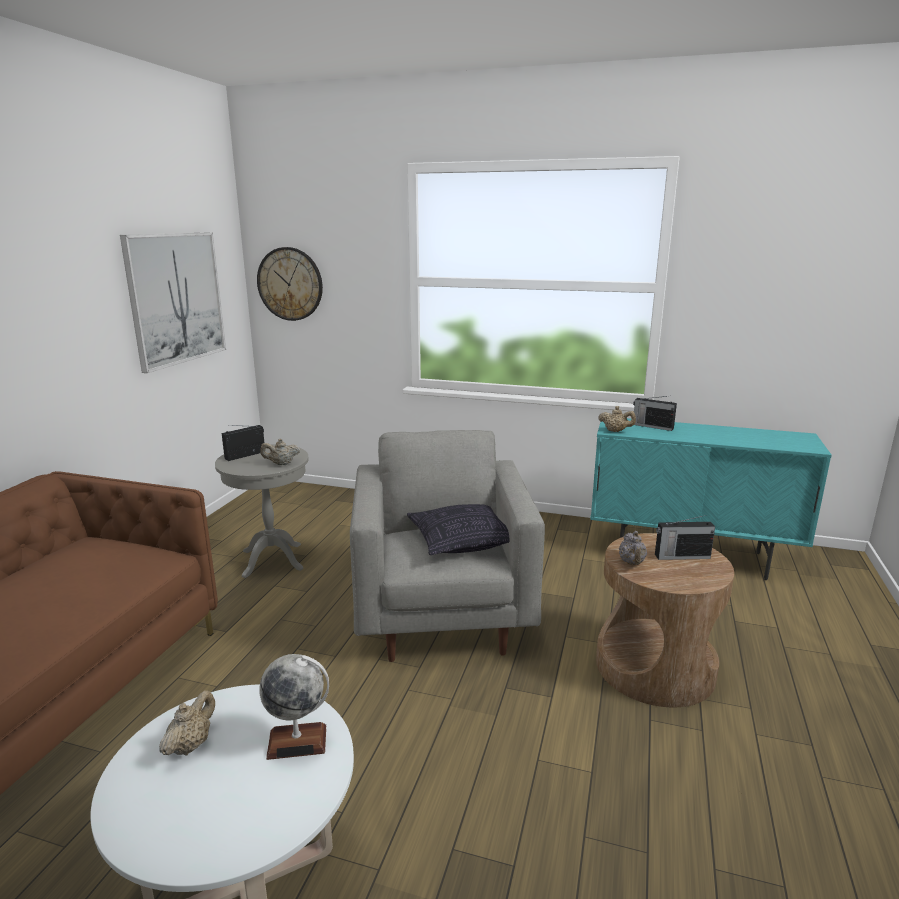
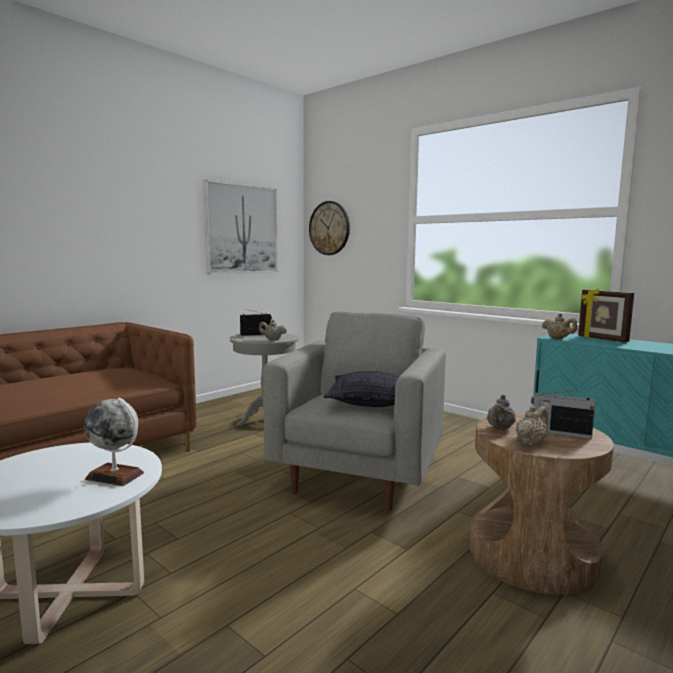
camera: 25 degrees right, 10 degrees down
beige teapot [159,690,215,755] -> beige teapot moved to [516,406,548,446]
radio [633,396,677,431] -> picture frame [578,289,634,342]

